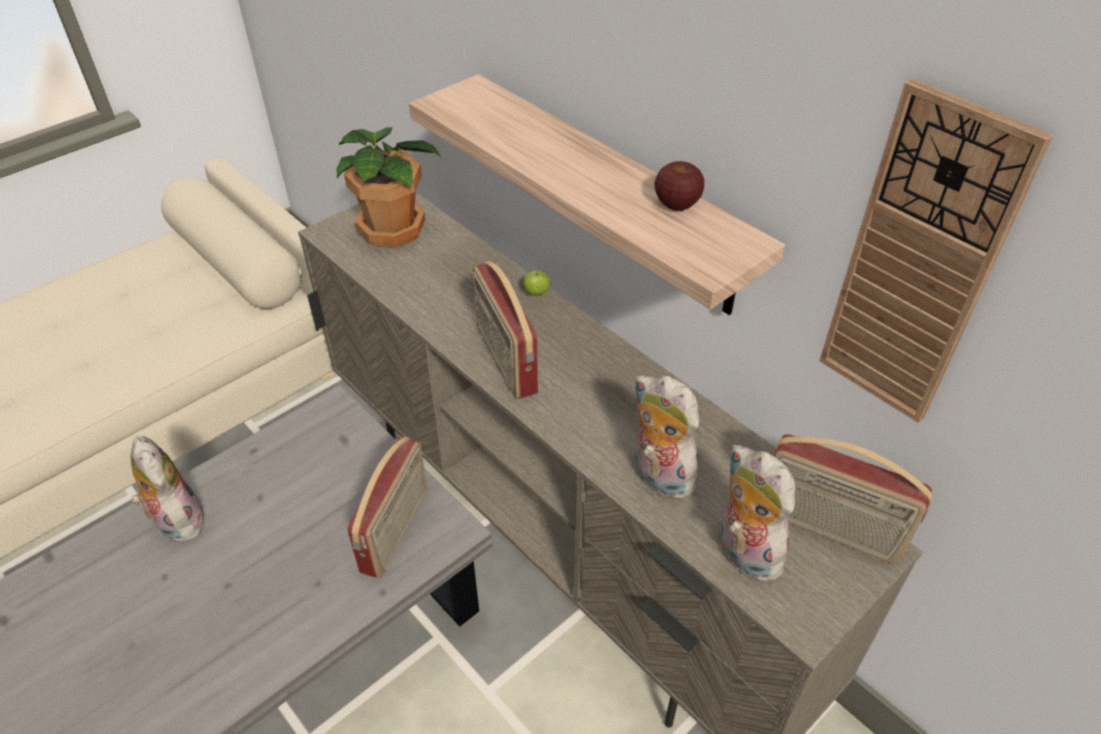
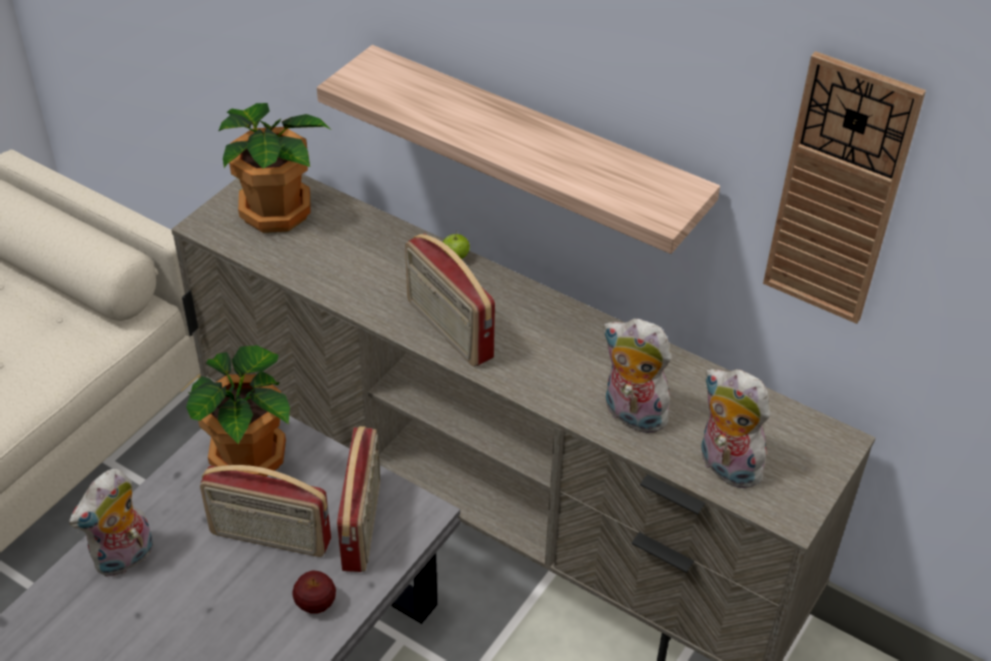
camera: 15 degrees left, 0 degrees up
plush toy [131,436,205,542] -> plush toy turned 90 degrees counterclockwise [69,469,153,578]
apple [654,161,704,211] -> apple moved to [292,570,336,614]
radio [773,434,932,564] -> radio moved to [200,465,331,557]
none -> potted plant [186,345,290,477]

